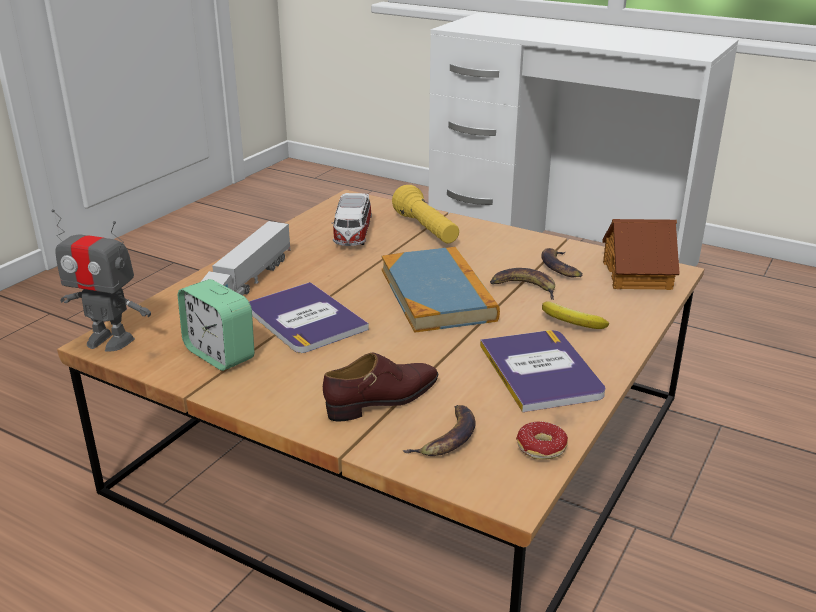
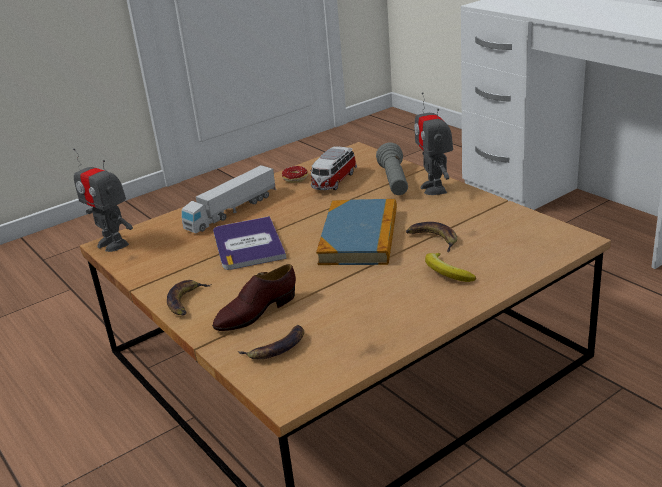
camera: 25 degrees right, 0 degrees up
alarm clock [178,279,254,371] -> none
brown shoe [323,353,438,421] -> brown shoe turned 150 degrees clockwise [212,264,296,331]
yellow flashlight [392,185,459,243] -> grey flashlight [376,142,408,195]
book [480,330,605,412] -> none
donut [516,421,568,460] -> donut moved to [282,166,308,183]
banana [541,248,583,278] -> banana moved to [167,280,211,316]
toy house [602,219,680,290] -> none
none -> toy robot [414,92,453,195]

